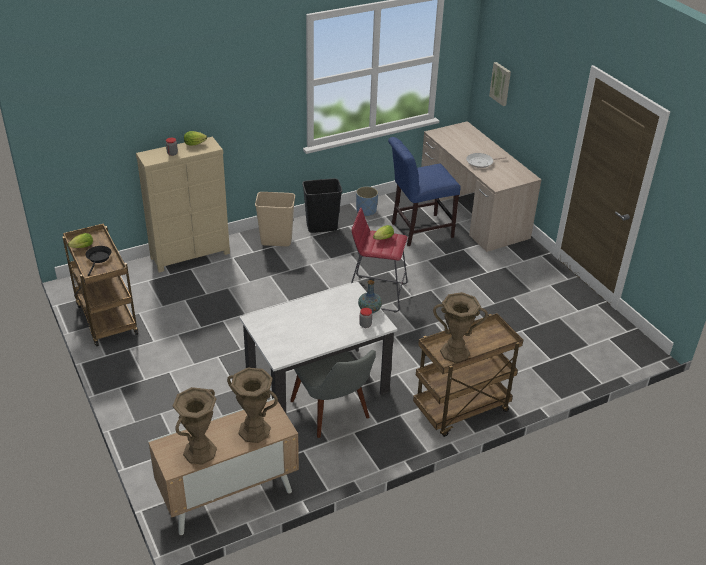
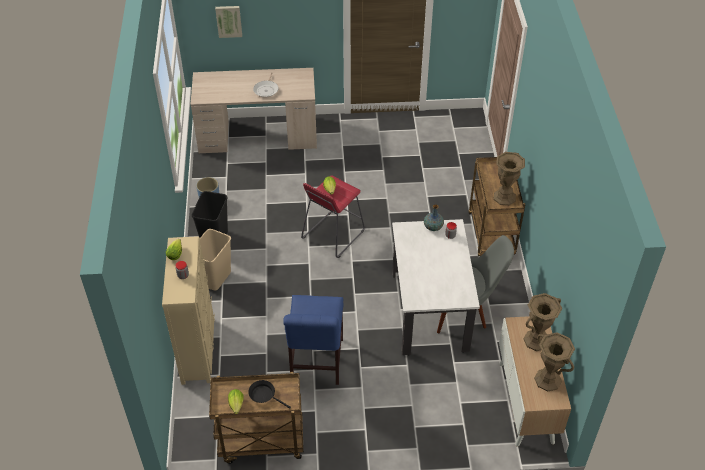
camera: 65 degrees left, 10 degrees up
blue chair [388,137,461,246] -> blue chair moved to [283,295,344,385]

